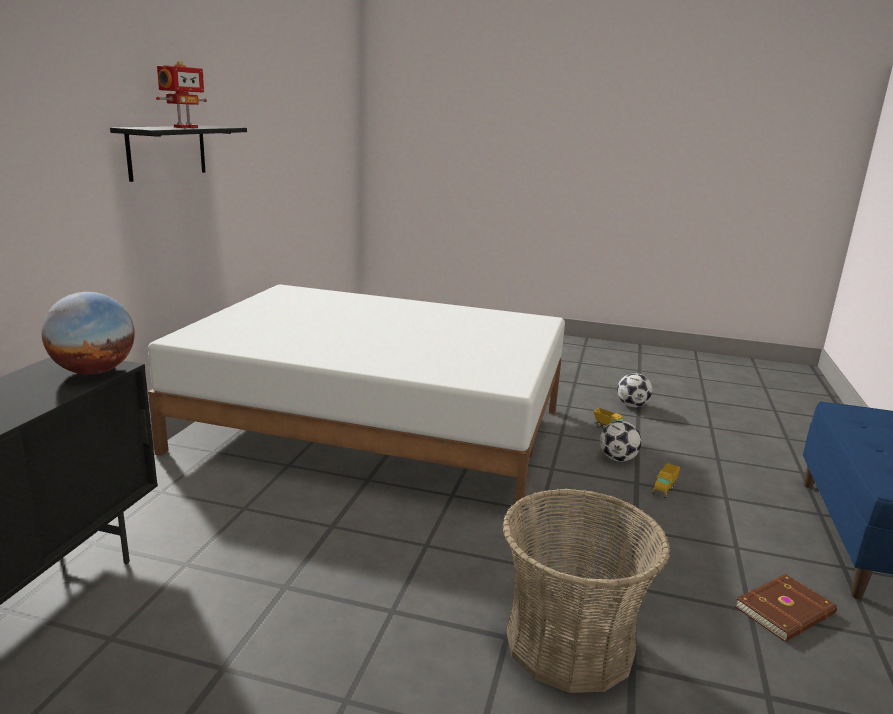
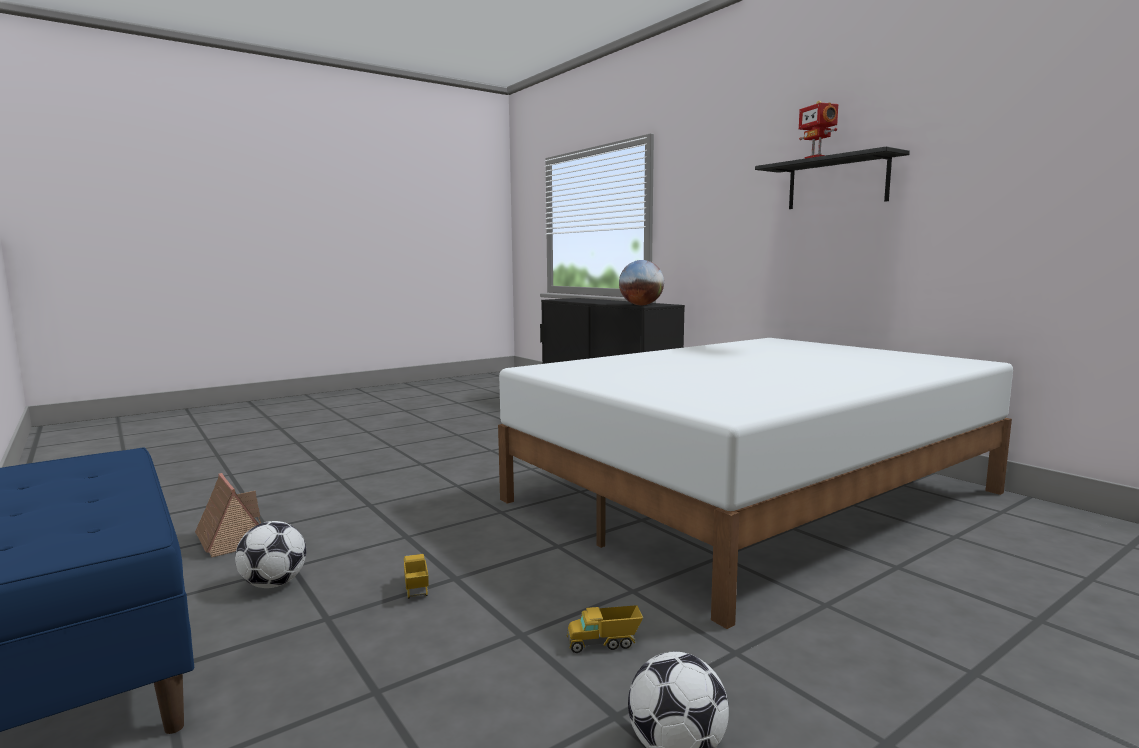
camera: 130 degrees right, 10 degrees down
basket [503,488,670,693] -> none
football [600,421,642,462] -> football moved to [235,521,306,588]
brown book [735,574,837,642] -> toy house [195,473,261,558]

